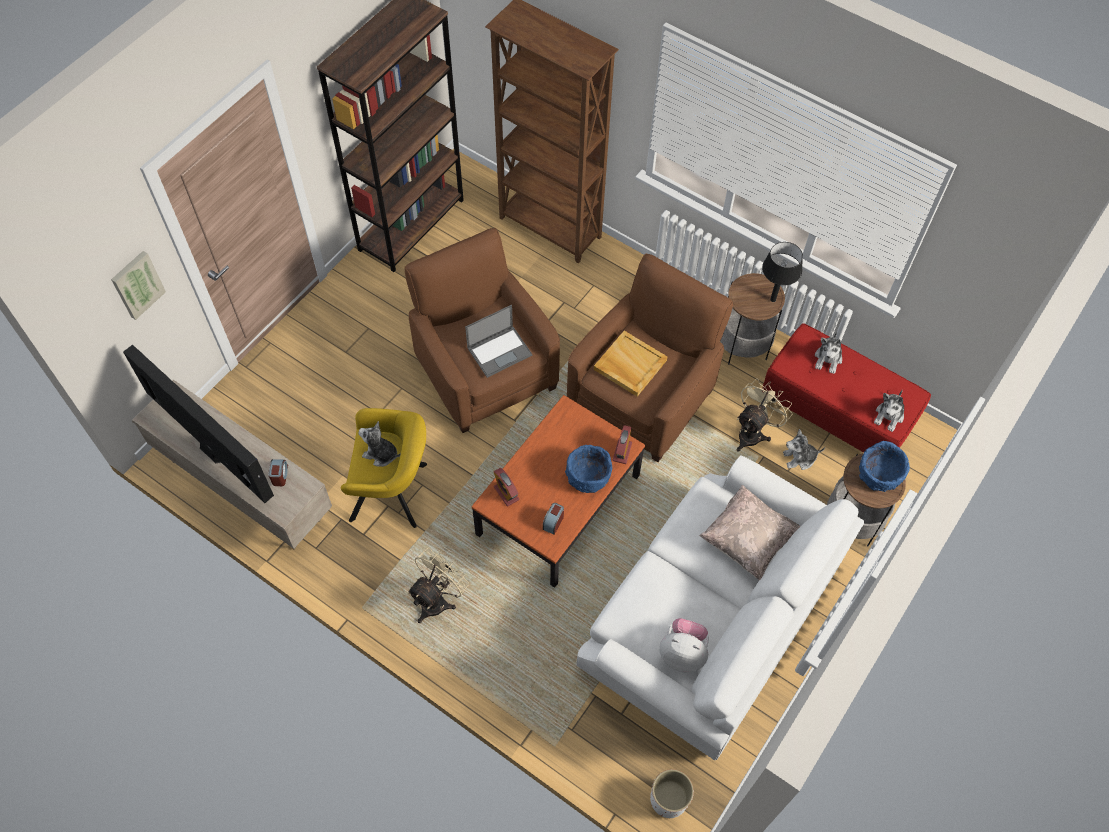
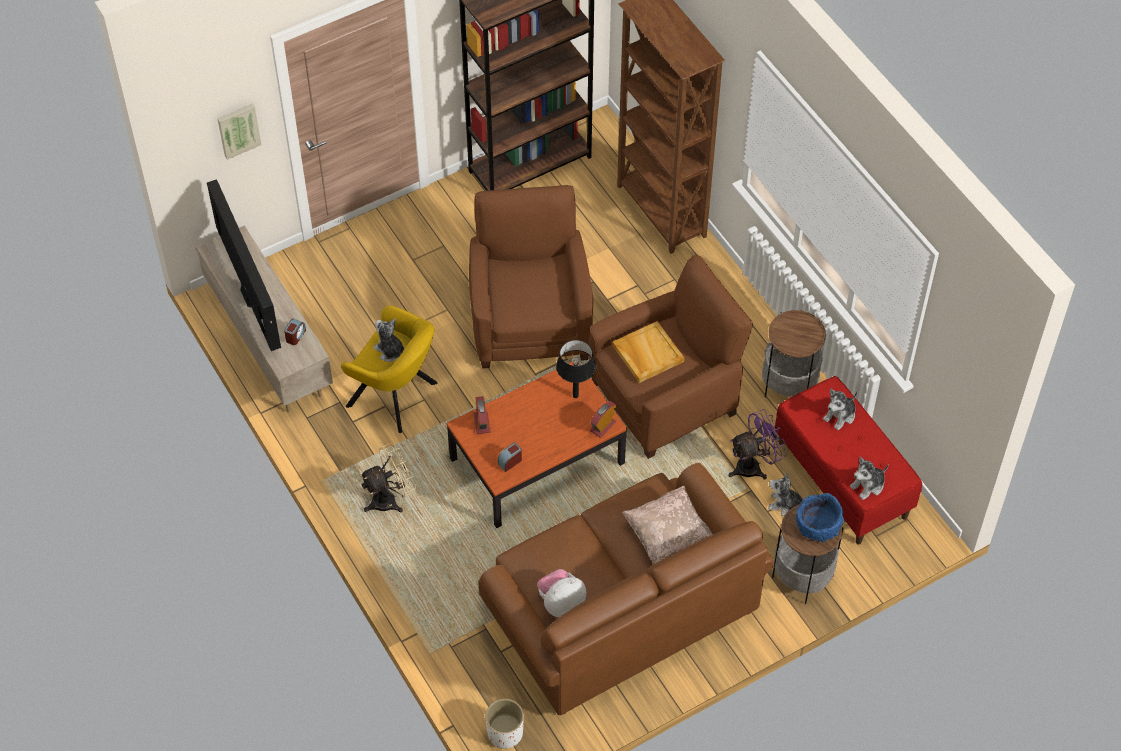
camera: 25 degrees right, 5 degrees down
laptop [465,305,532,378] -> none
blue bowl [565,445,612,493] -> none
white sofa [577,455,864,760] -> brown sofa [478,463,774,715]
plush toy [659,618,709,672] -> plush toy turned 75 degrees counterclockwise [537,569,586,617]
beige fan [737,379,793,452] -> purple fan [729,409,787,479]
black table lamp [762,242,803,302] -> black table lamp moved to [556,340,596,398]

